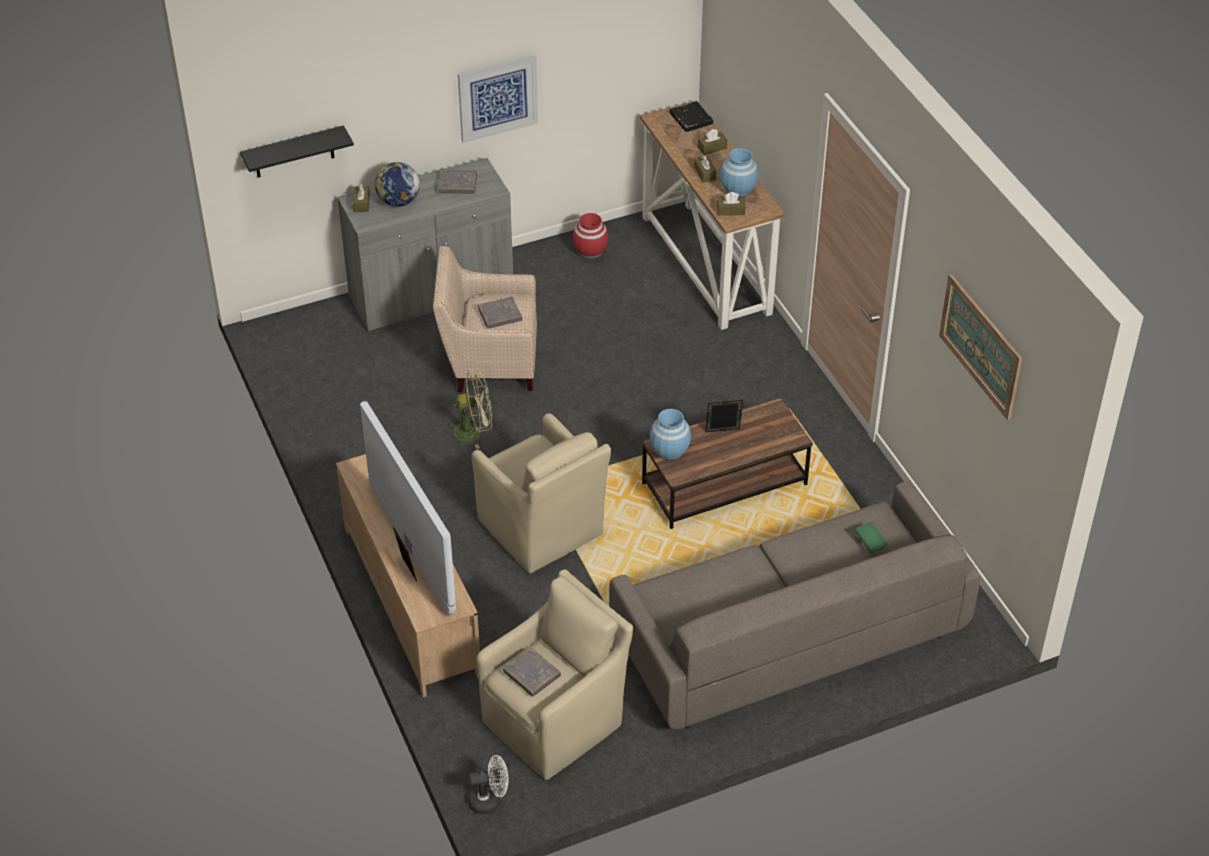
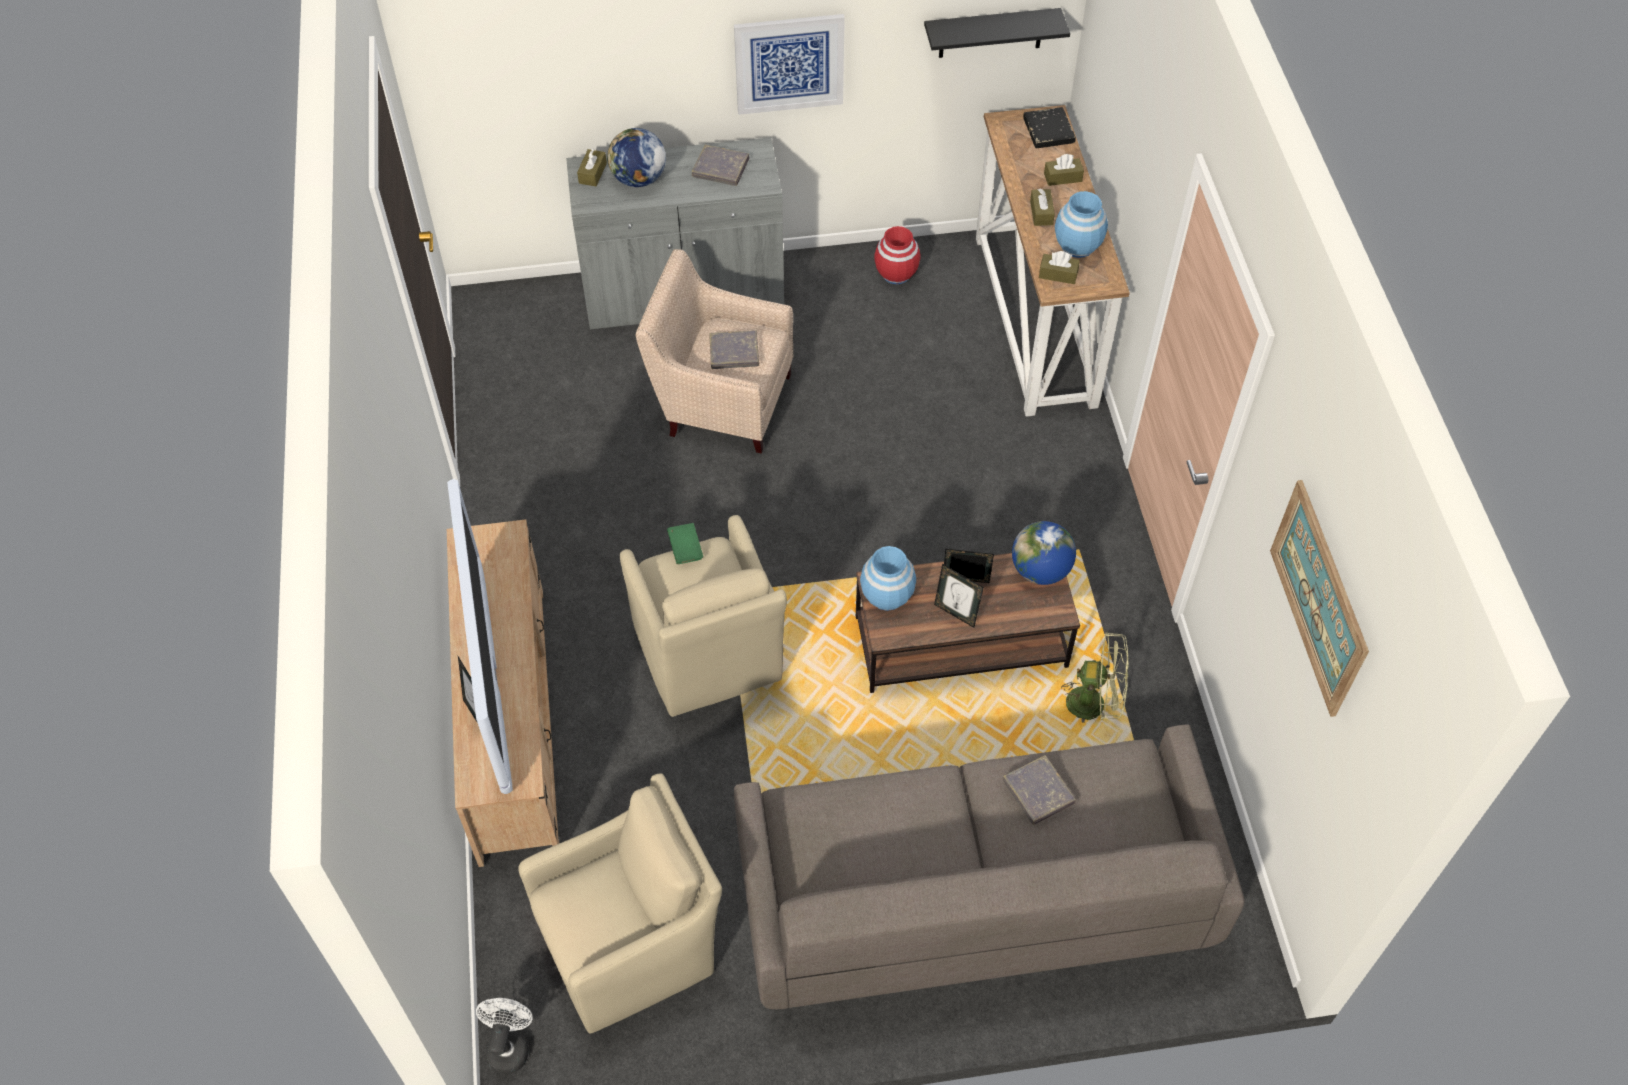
camera: 15 degrees right, 10 degrees up
black shelf [240,125,354,177] -> black shelf moved to [924,8,1070,58]
green fan [446,370,492,449] -> green fan moved to [1061,632,1129,723]
white fan [468,755,508,814] -> white fan turned 90 degrees counterclockwise [476,998,533,1074]
grey book [503,647,561,697] -> grey book moved to [1002,755,1076,825]
green book [854,522,888,554] -> green book moved to [667,523,703,564]
none -> picture frame [934,564,984,628]
none -> globe [1012,521,1076,585]

